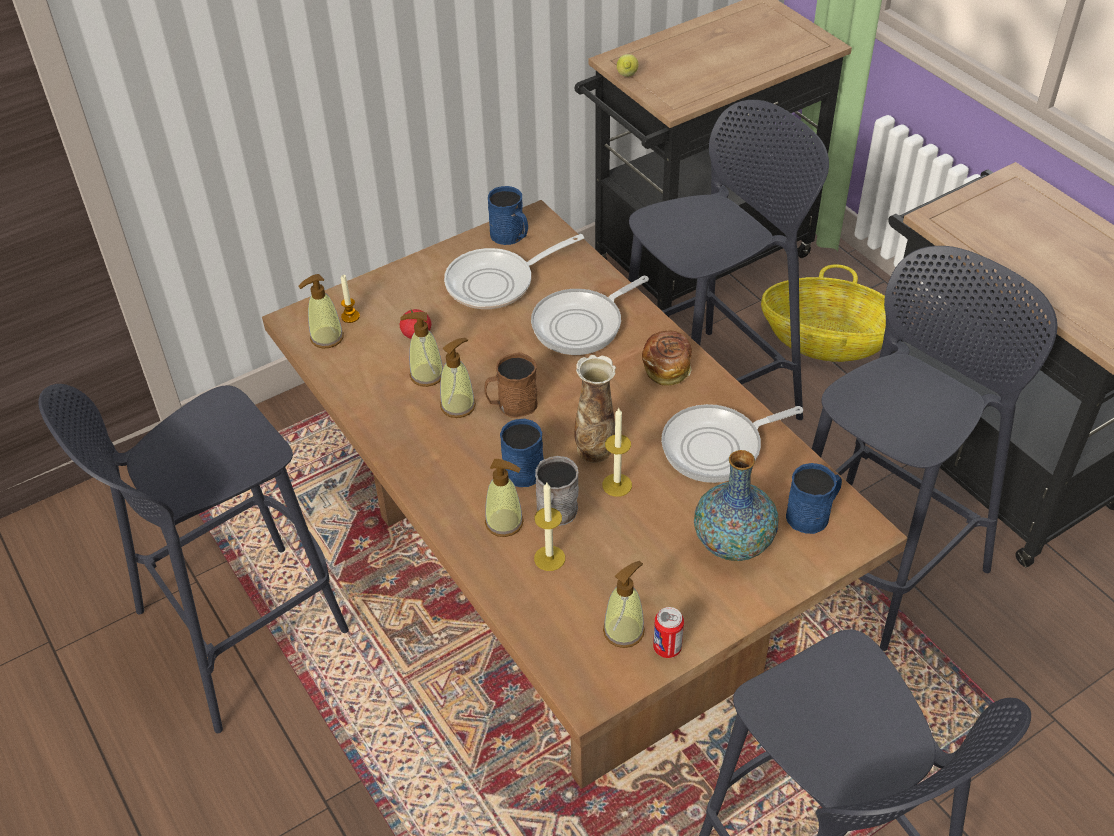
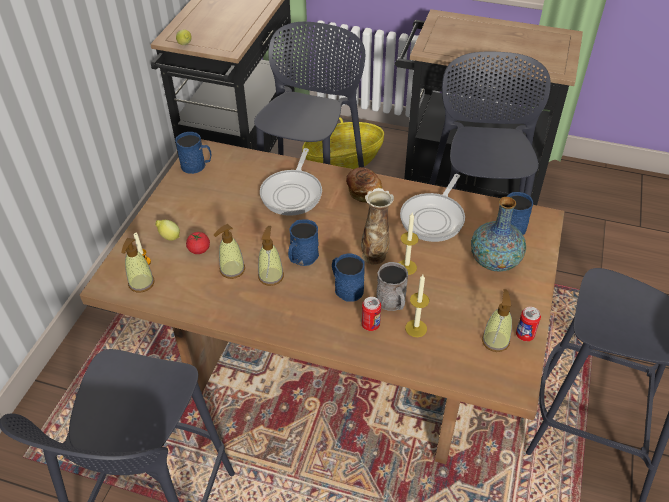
camera: 40 degrees left, 0 degrees up
frying pan [444,234,584,309] -> none
brown mug [485,352,538,418] -> blue mug [288,219,319,266]
soap dispenser [485,459,524,537] -> can [361,297,381,331]
none -> lemon [155,220,180,241]

